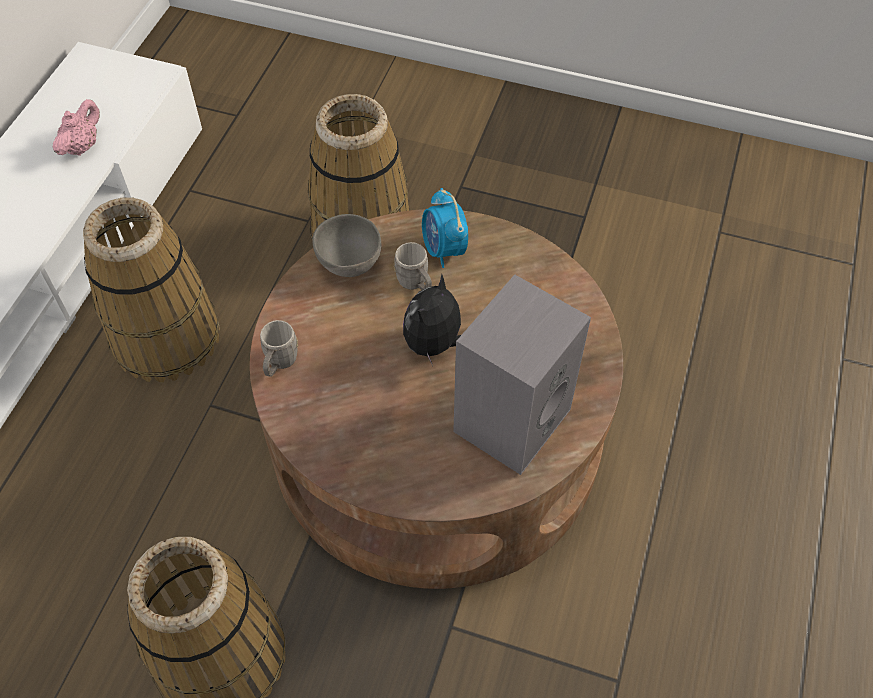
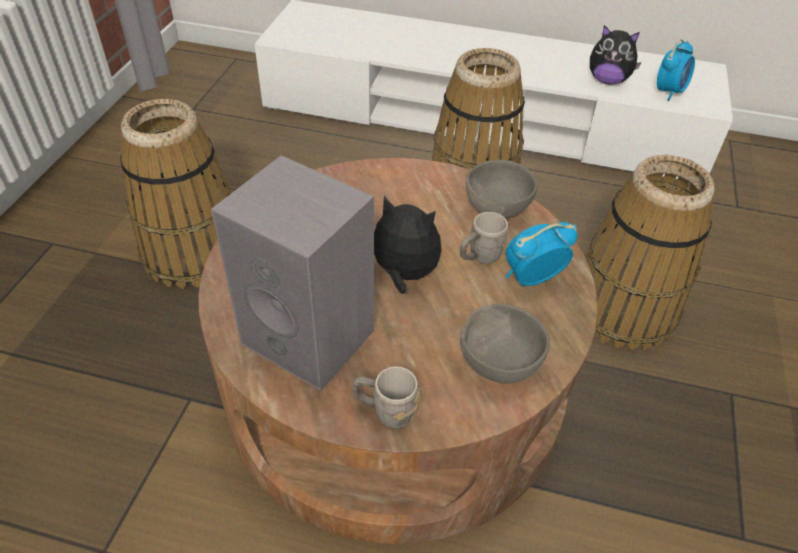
camera: 85 degrees right, 10 degrees down
pink teapot [53,99,100,156] -> plush toy [590,25,642,85]
grey mug [260,320,299,377] -> grey mug moved to [352,366,420,428]
none -> grey bowl [460,304,550,383]
none -> alarm clock [657,39,695,101]

